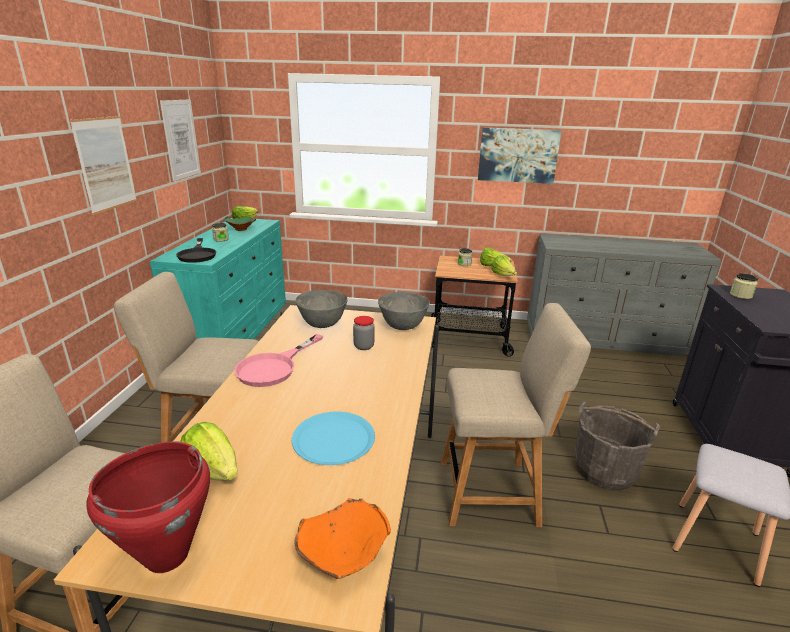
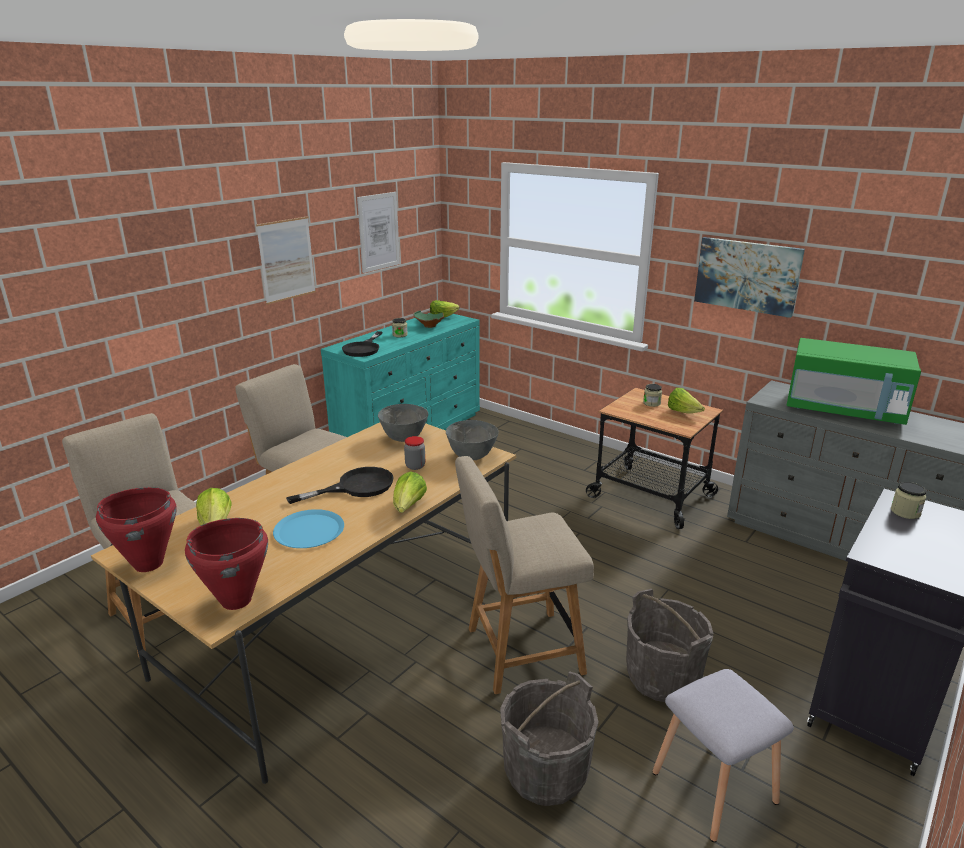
camera: 30 degrees right, 0 degrees up
pink frying pan [234,334,323,387] -> none
orange bowl [294,498,391,579] -> red cooking pot [185,518,268,610]
beige chair [441,303,591,527] -> beige chair turned 135 degrees clockwise [455,456,594,694]
lettuce [491,255,517,276] -> lettuce moved to [393,471,427,513]
none -> black frying pan [286,467,394,504]
none -> grey bucket [500,672,598,806]
none -> green microwave [786,338,921,425]

